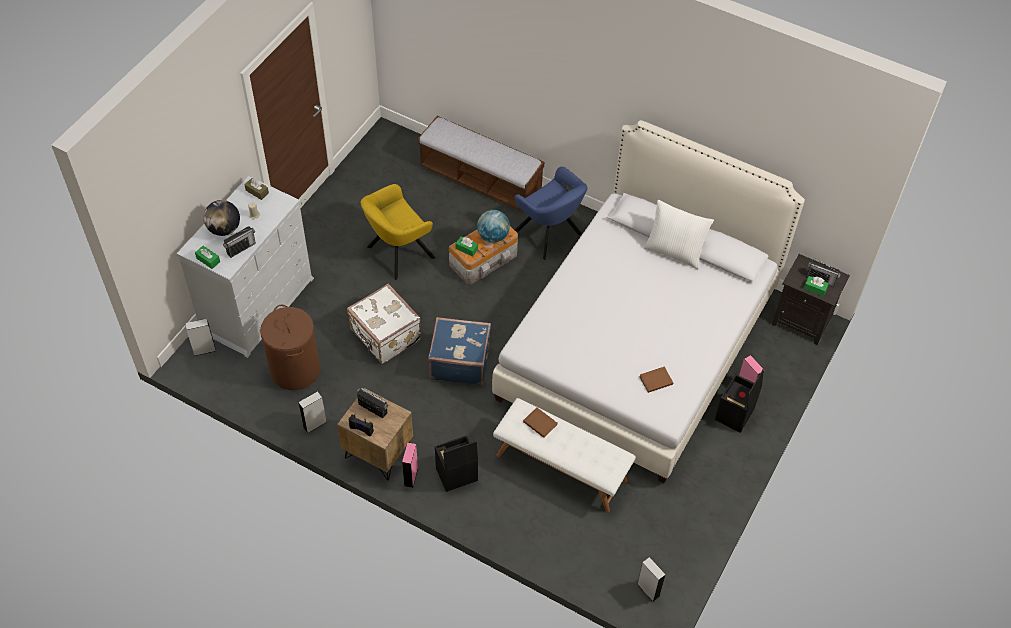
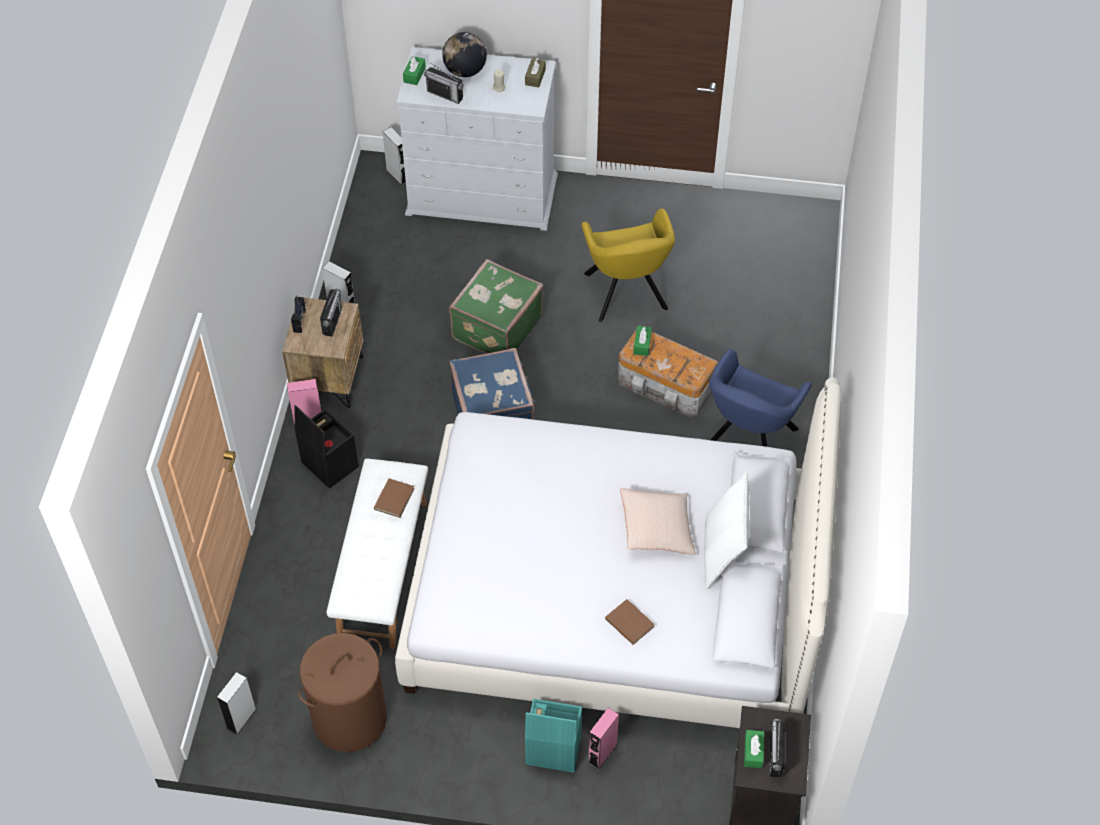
camera: 70 degrees right, 0 degrees up
brown laundry basket [260,305,320,390] -> brown laundry basket moved to [298,633,387,752]
white suitcase [347,284,422,364] -> green suitcase [449,259,543,354]
yellow armchair [360,184,436,280] -> yellow armchair turned 135 degrees counterclockwise [581,209,675,322]
bench [418,116,544,211] -> none
globe [477,210,510,243] -> none
brown book [639,366,673,393] -> brown book moved to [605,599,655,645]
black storage box [715,369,764,433] -> turquoise storage box [525,699,582,773]
none -> beige pillow [620,488,696,555]

